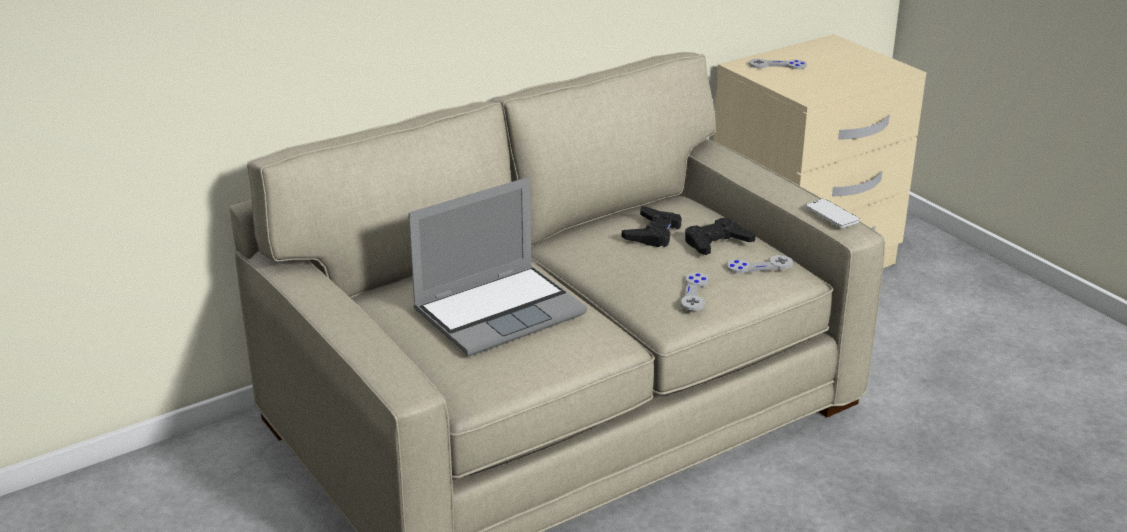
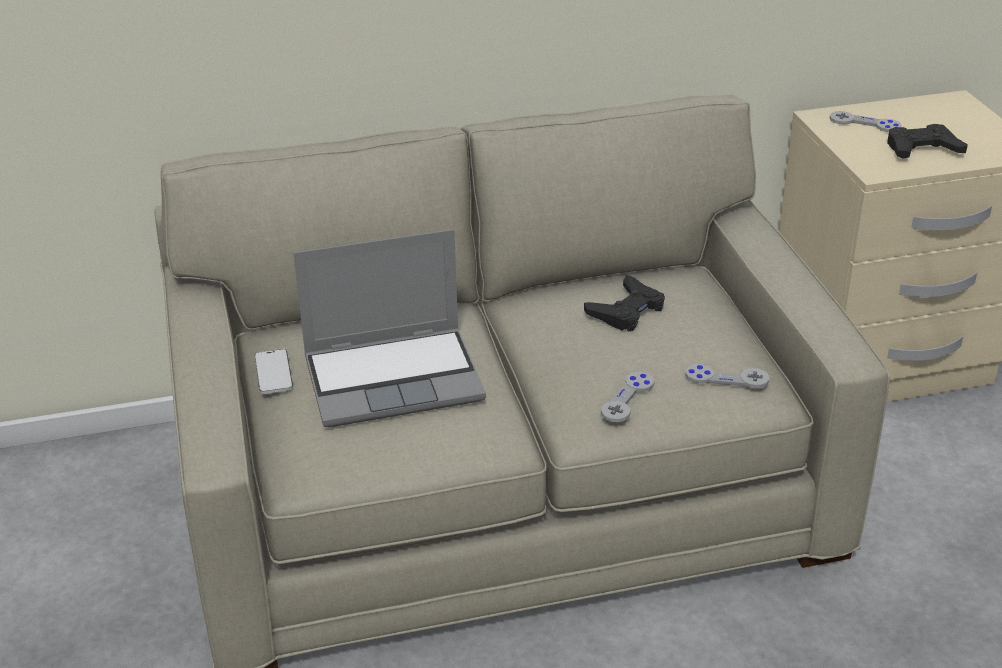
camera: 20 degrees right, 5 degrees up
black game controller [685,218,756,255] -> black game controller moved to [887,124,968,159]
phone [806,199,860,228] -> phone moved to [255,349,293,394]

